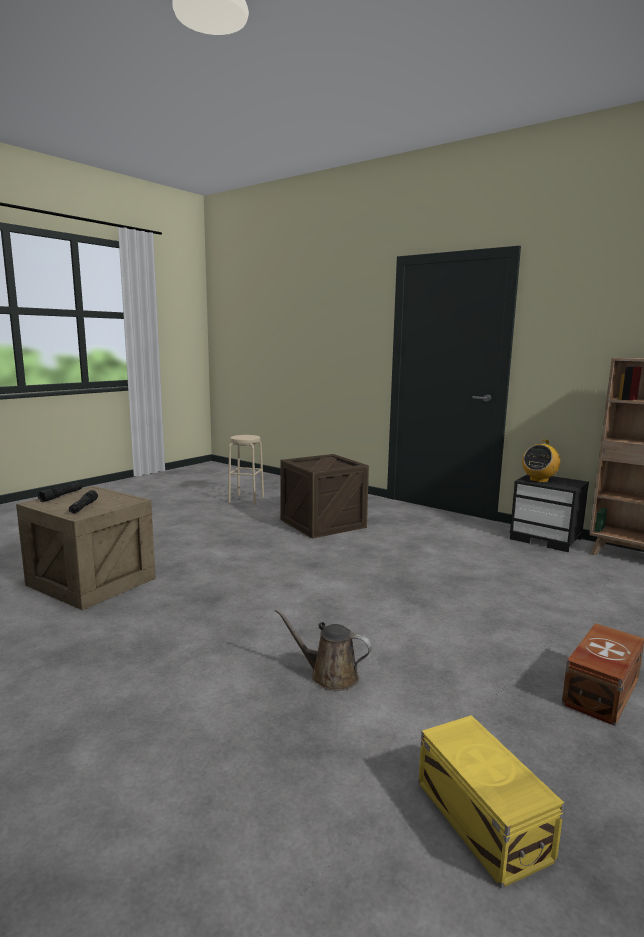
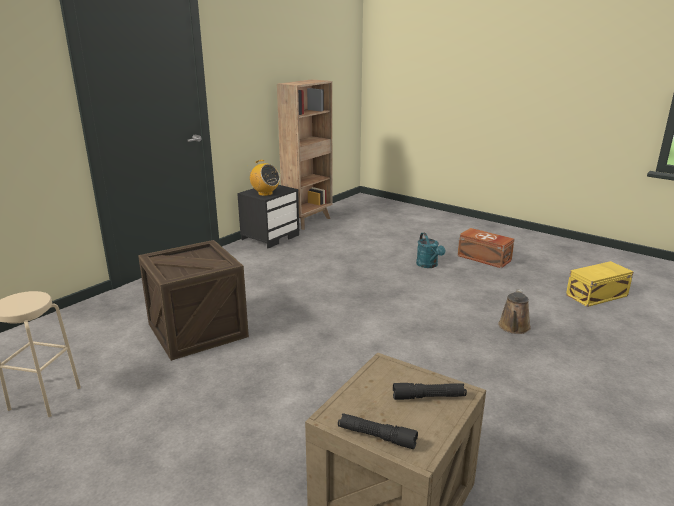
camera: 90 degrees left, 10 degrees up
none -> turquoise watering can [416,233,445,268]

